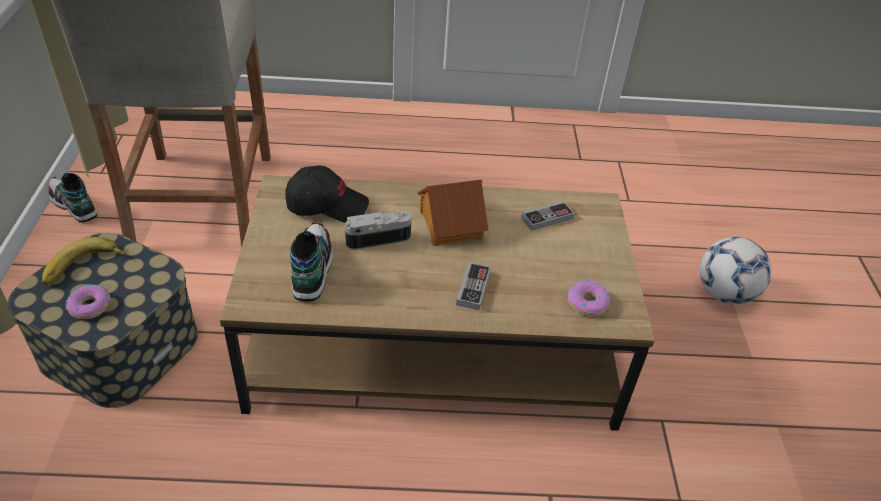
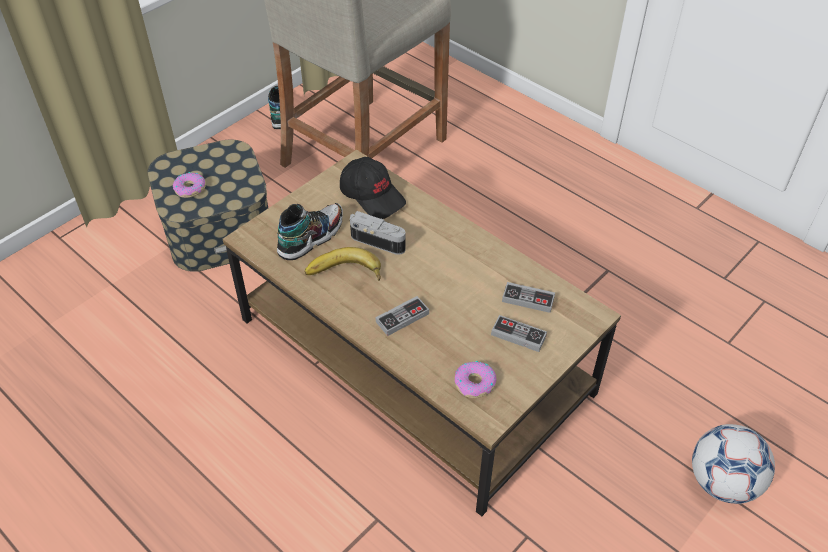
camera: 45 degrees right, 5 degrees up
banana [42,237,125,285] -> banana moved to [305,247,381,281]
toy house [418,179,489,246] -> none
none -> game controller [491,315,547,352]

